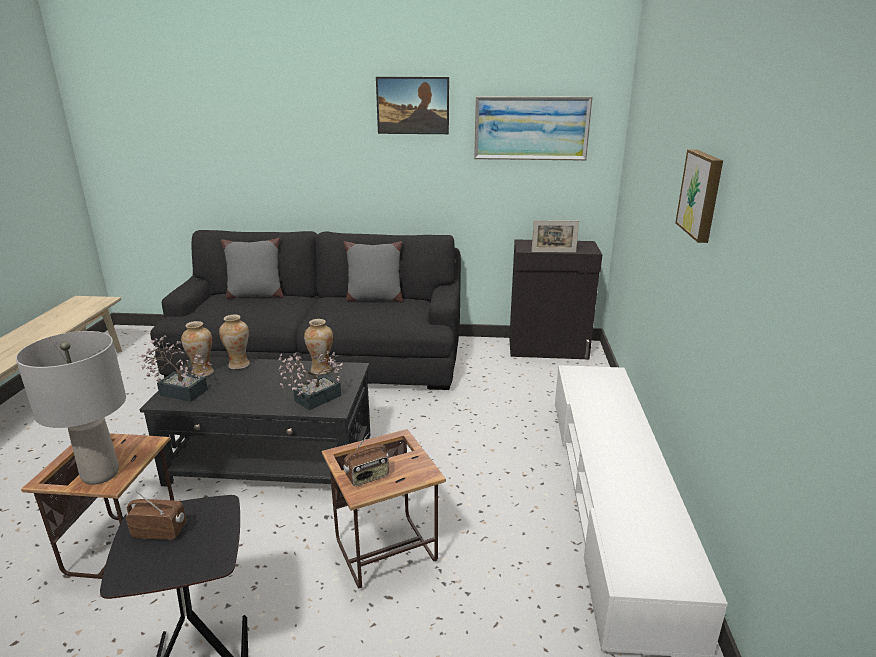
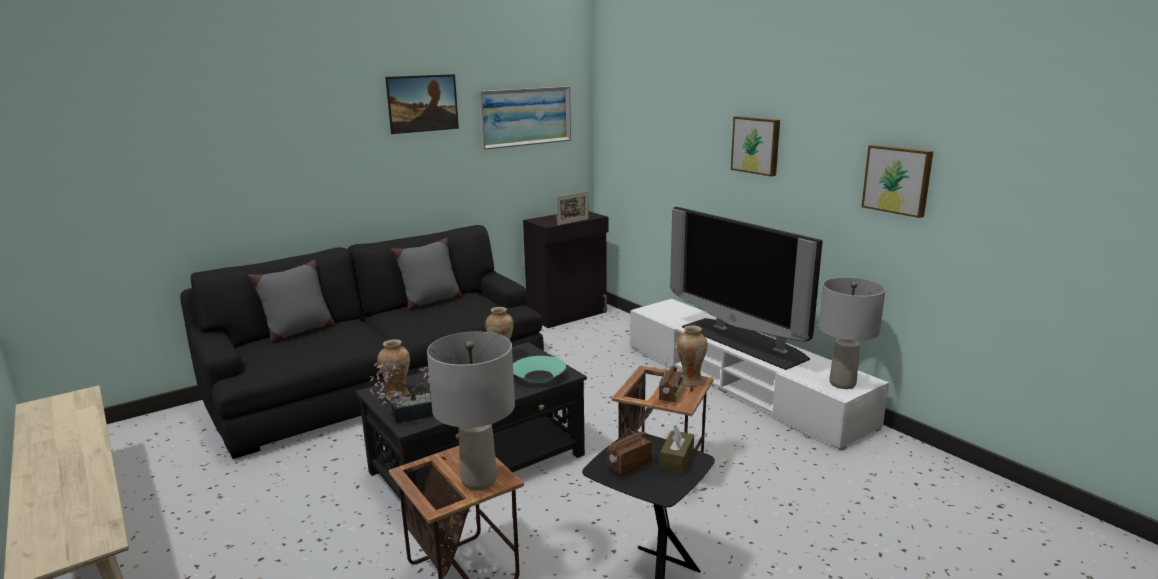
camera: 40 degrees left, 5 degrees down
vase [219,315,250,369] -> vase moved to [677,326,708,386]
potted plant [278,351,343,410] -> turquoise bowl [513,356,566,383]
none -> brown tissue box [660,425,694,474]
none -> television [670,207,823,370]
none -> grey table lamp [819,278,885,389]
none -> picture [861,145,933,218]

